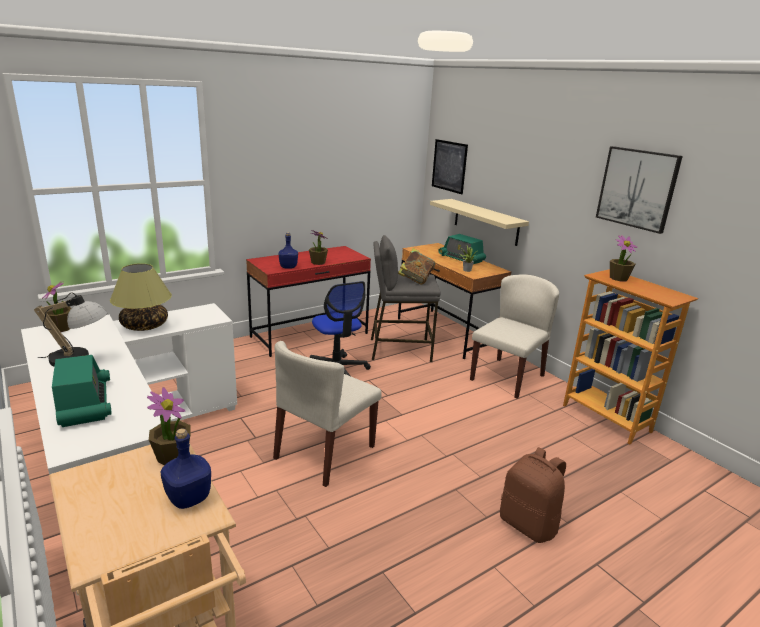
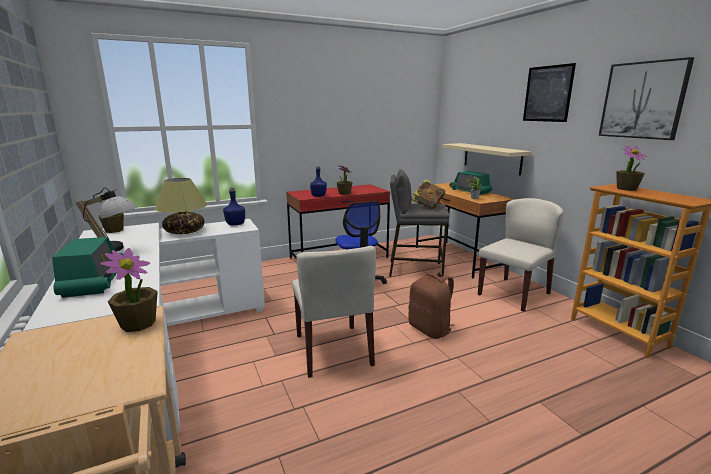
camera: 10 degrees right, 5 degrees down
blue bottle [161,428,211,509] -> blue bottle moved to [223,188,245,226]
beige chair [273,341,382,487] -> beige chair turned 60 degrees counterclockwise [292,246,376,378]
picture [432,139,468,194] -> picture moved to [523,63,576,122]
brown backpack [500,447,566,543] -> brown backpack moved to [408,271,454,339]

